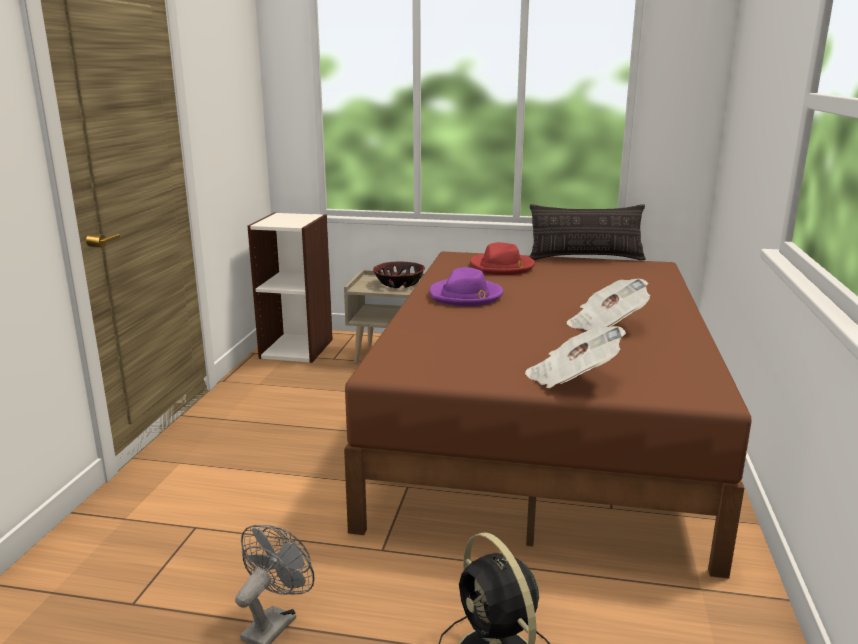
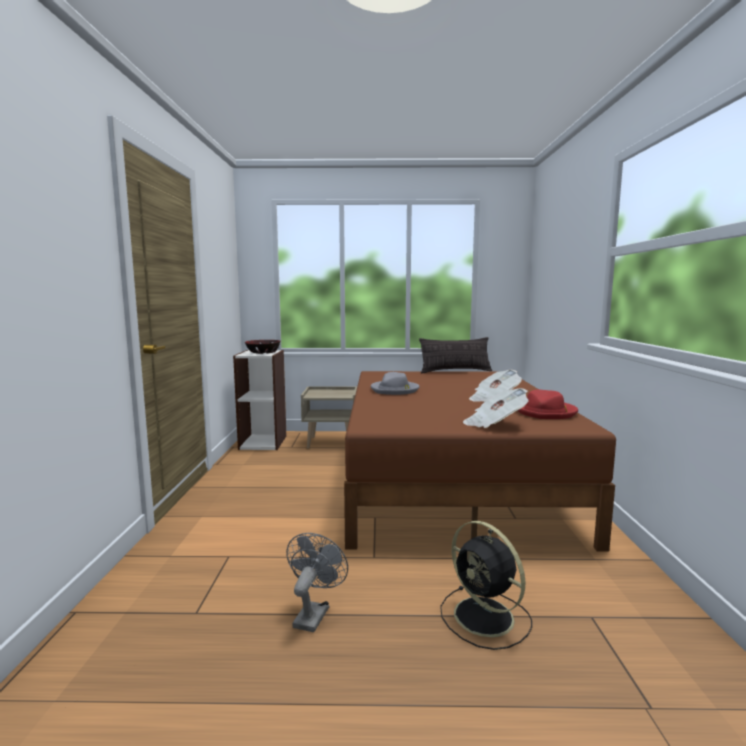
camera: 10 degrees left, 10 degrees down
bowl [373,261,425,288] -> bowl moved to [245,340,281,354]
purple hat [429,267,503,306] -> grey hat [371,372,419,395]
red hat [470,242,535,275] -> red hat moved to [518,390,578,419]

